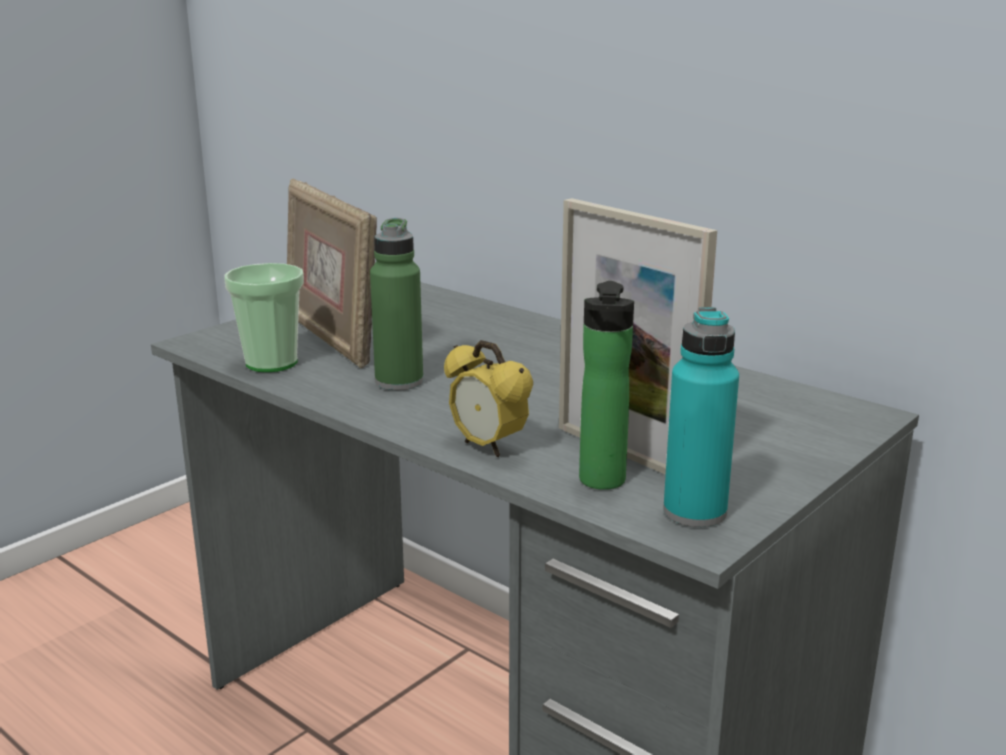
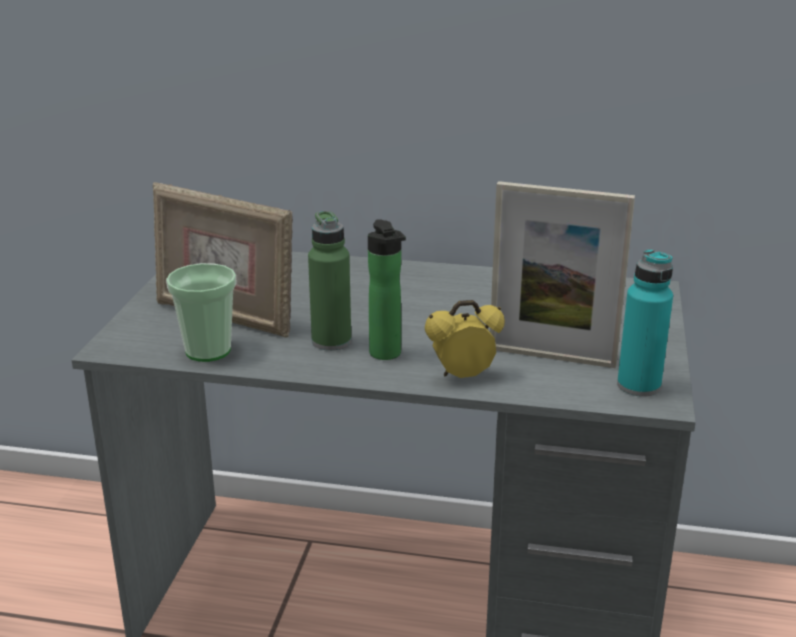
camera: 30 degrees left, 5 degrees up
alarm clock [444,340,533,457] -> alarm clock turned 150 degrees clockwise [425,300,505,378]
bottle [579,281,634,490] -> bottle moved to [368,219,406,360]

